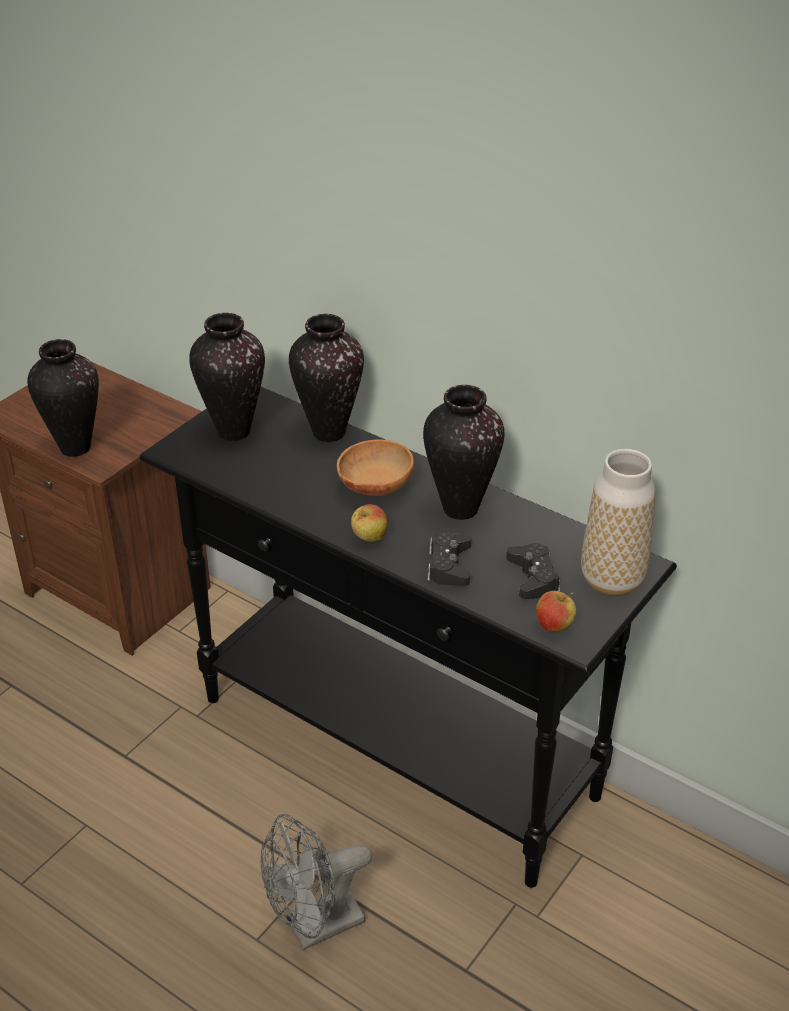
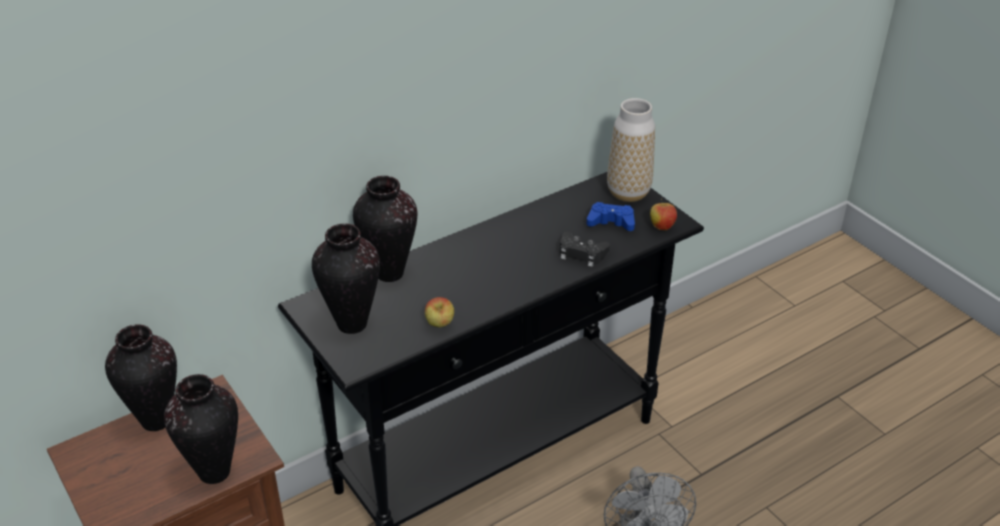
camera: 70 degrees left, 0 degrees up
brown bowl [337,440,414,496] -> none
apple [351,504,388,542] -> apple moved to [425,297,454,327]
vase [423,385,504,520] -> vase moved to [105,324,177,431]
black game controller [506,543,560,599] -> blue game controller [586,202,635,231]

